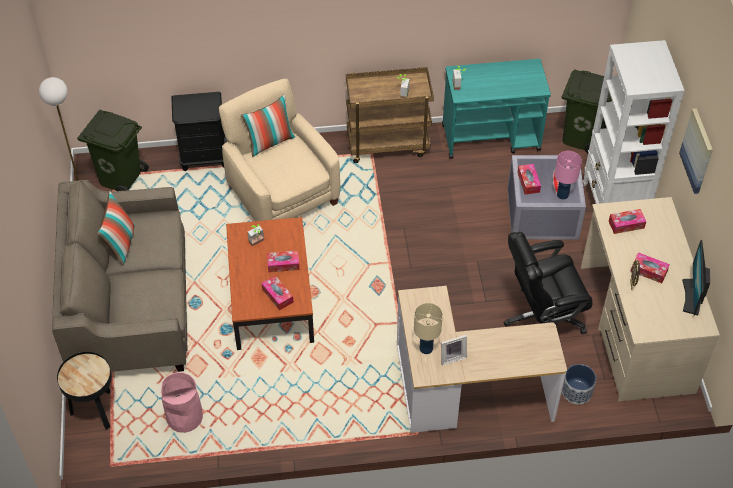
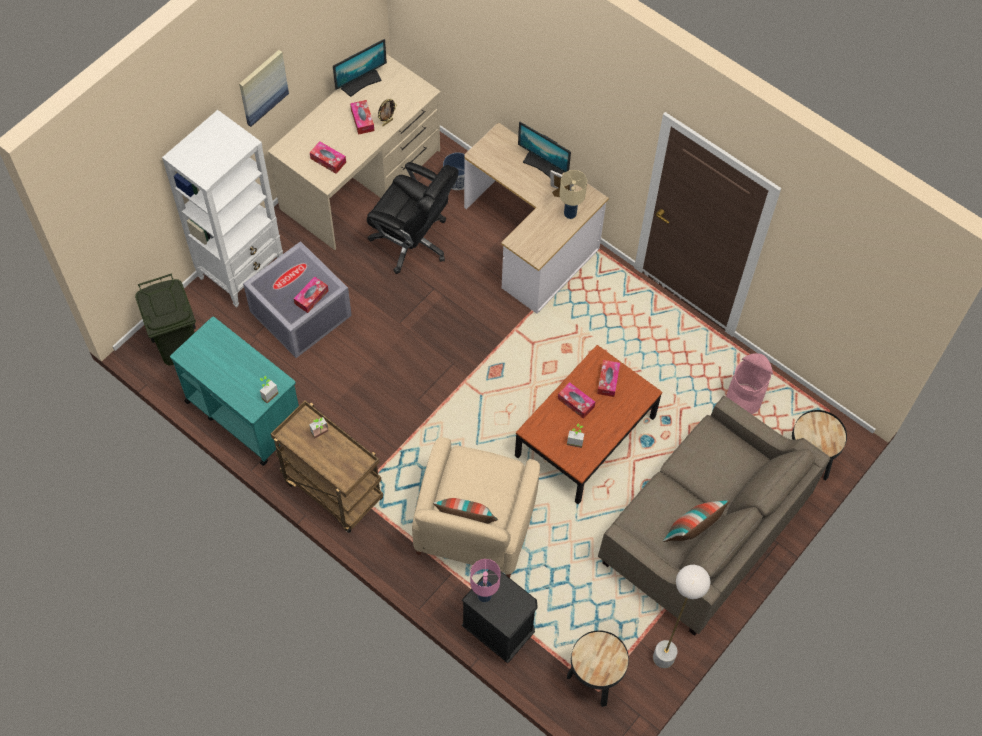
camera: 135 degrees left, 10 degrees up
green trash can [77,110,149,191] -> black side table [567,630,629,707]
pink table lamp [554,151,582,200] -> pink table lamp moved to [470,559,501,602]
none -> monitor [518,122,571,178]

